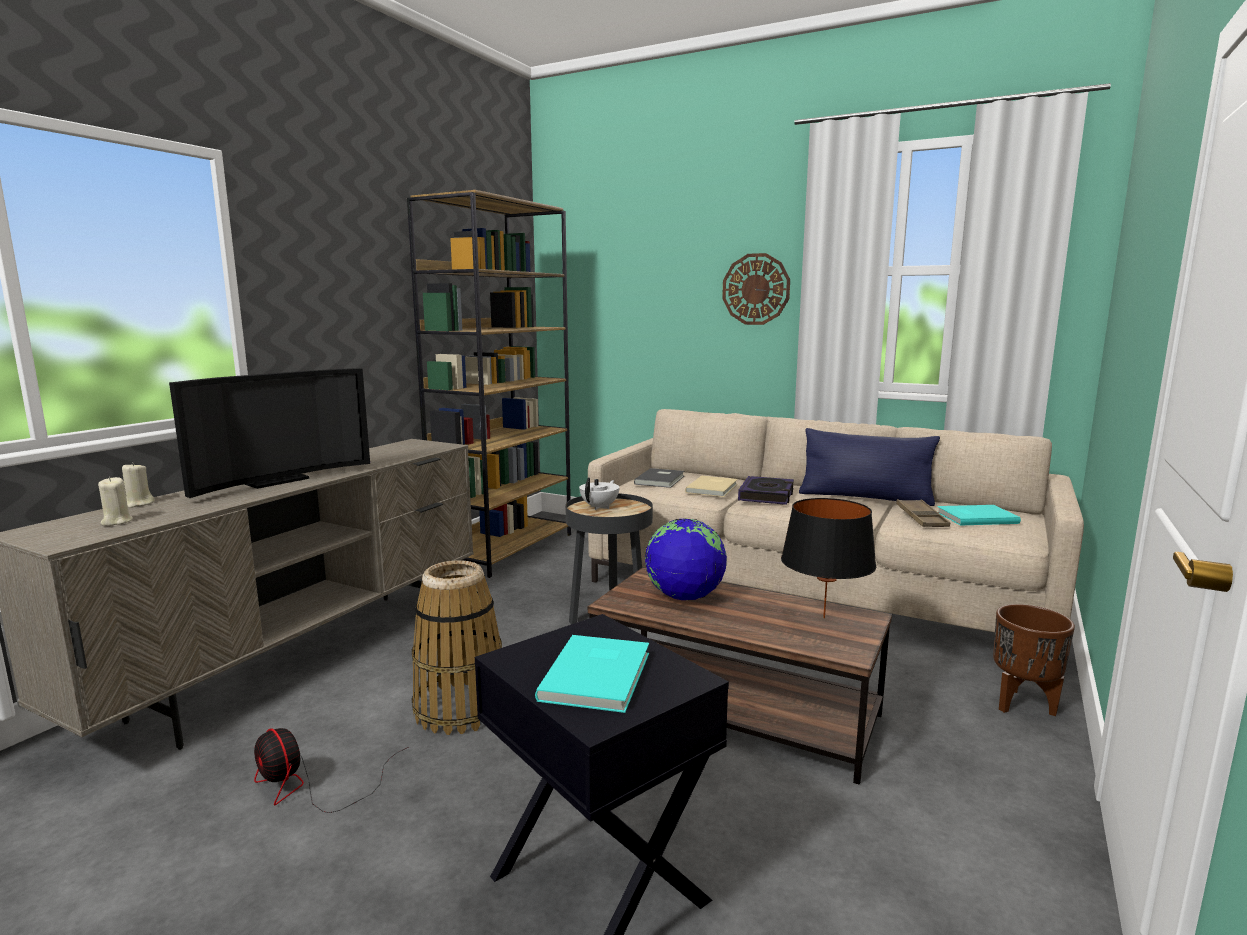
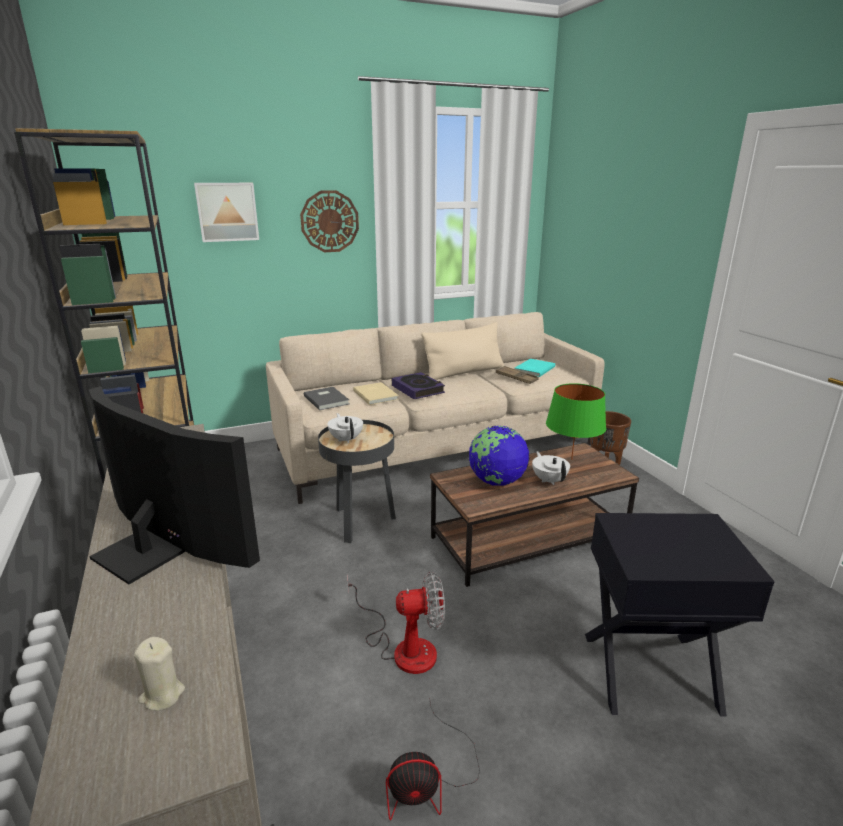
camera: 50 degrees left, 10 degrees up
beige candle [122,462,155,508] -> none
television [169,368,370,498] -> television turned 45 degrees counterclockwise [89,386,260,584]
basket [412,560,502,735] -> fan [347,572,445,674]
turquoise book [535,635,649,713] -> none
black table lamp [781,498,876,618] -> green table lamp [546,383,606,460]
blue pillow [799,428,940,506] -> beige pillow [421,322,504,380]
none -> picture [194,183,259,242]
none -> white teapot [532,451,570,485]

